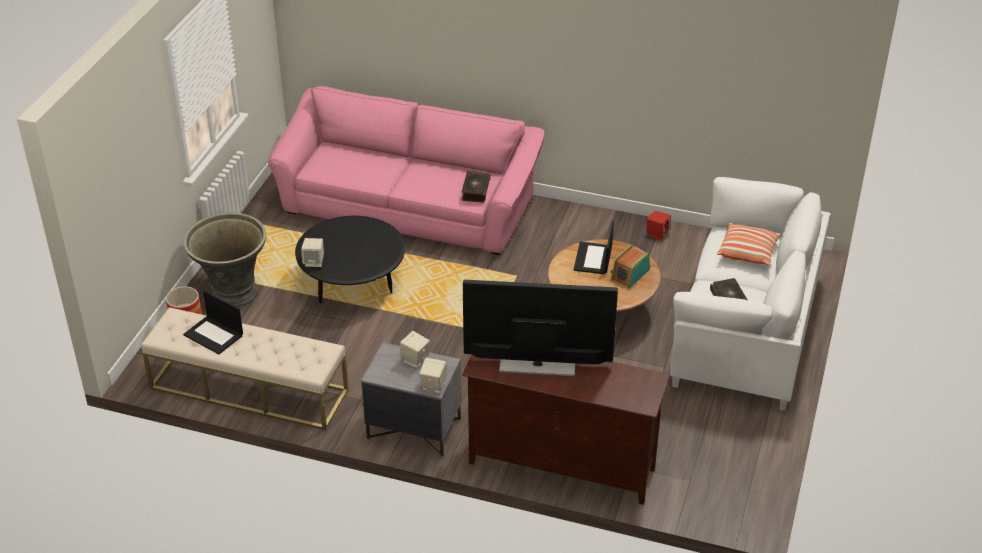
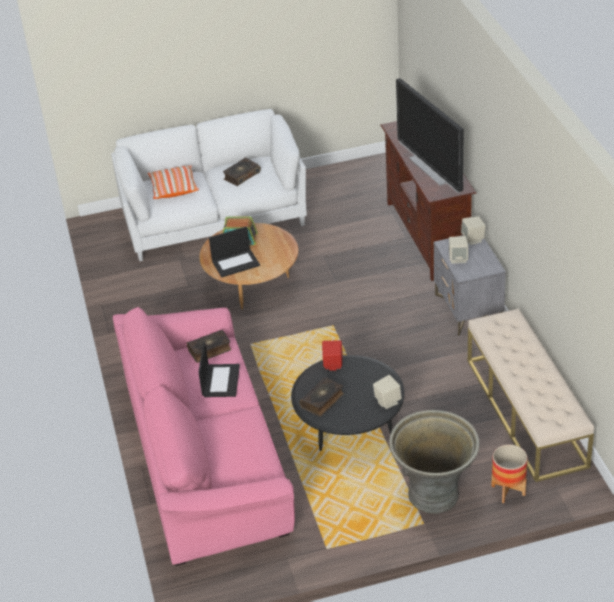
camera: 120 degrees left, 0 degrees up
laptop [183,290,243,354] -> laptop moved to [198,341,240,397]
red speaker [647,211,671,240] -> red speaker moved to [322,340,343,371]
none -> book [299,377,344,416]

